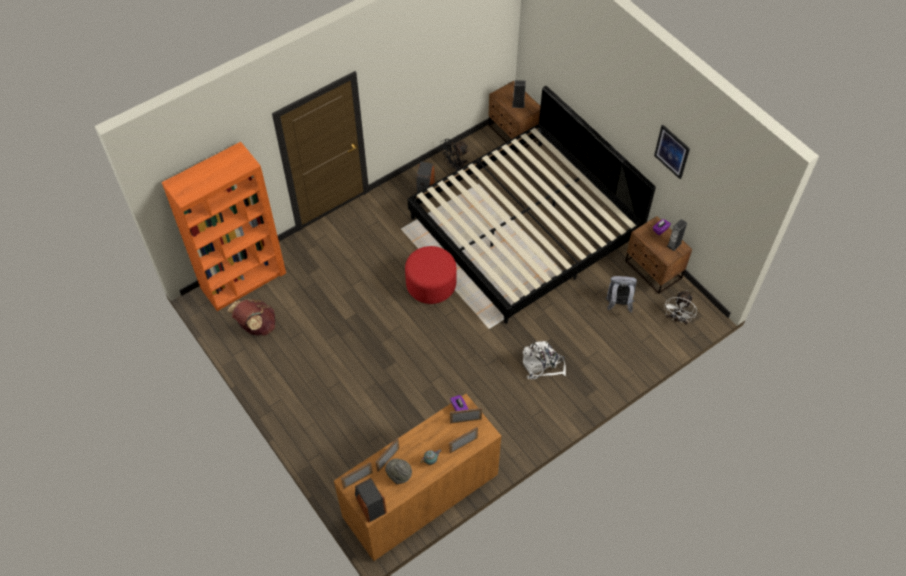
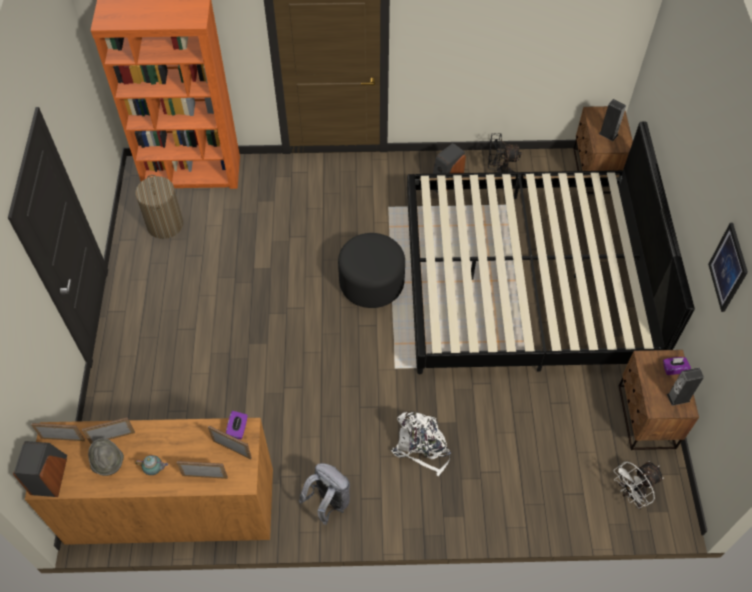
camera: 35 degrees right, 0 degrees up
brown backpack [227,299,275,336] -> laundry basket [135,175,183,239]
red ottoman [405,246,457,304] -> black ottoman [338,233,405,308]
grey backpack [605,276,637,313] -> grey backpack moved to [299,463,350,525]

